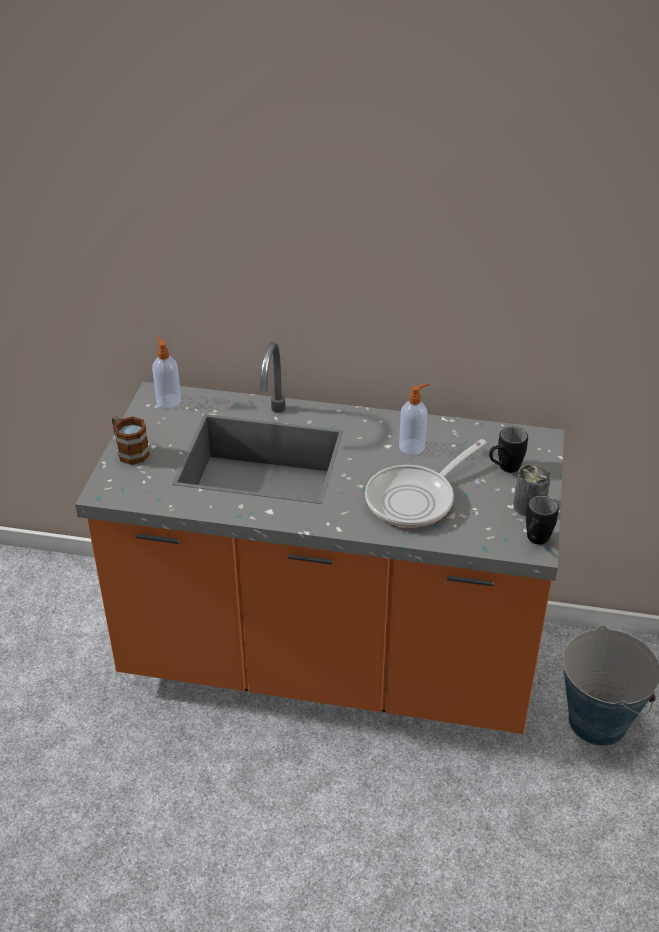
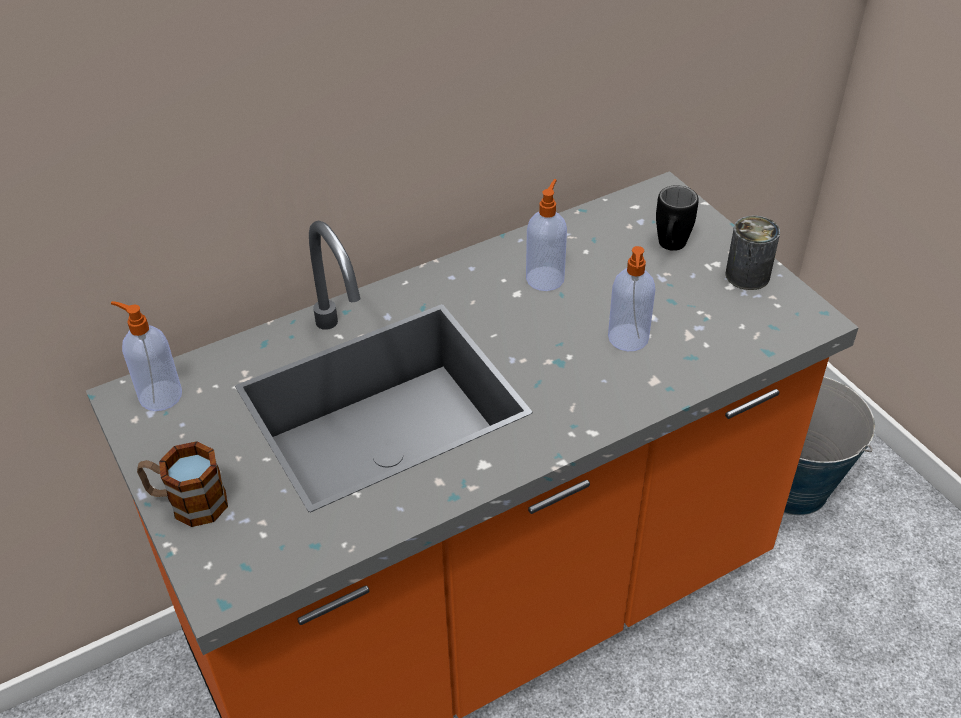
camera: 40 degrees left, 5 degrees up
frying pan [365,439,487,527] -> soap dispenser [608,246,656,351]
black mug [526,496,559,545] -> none

